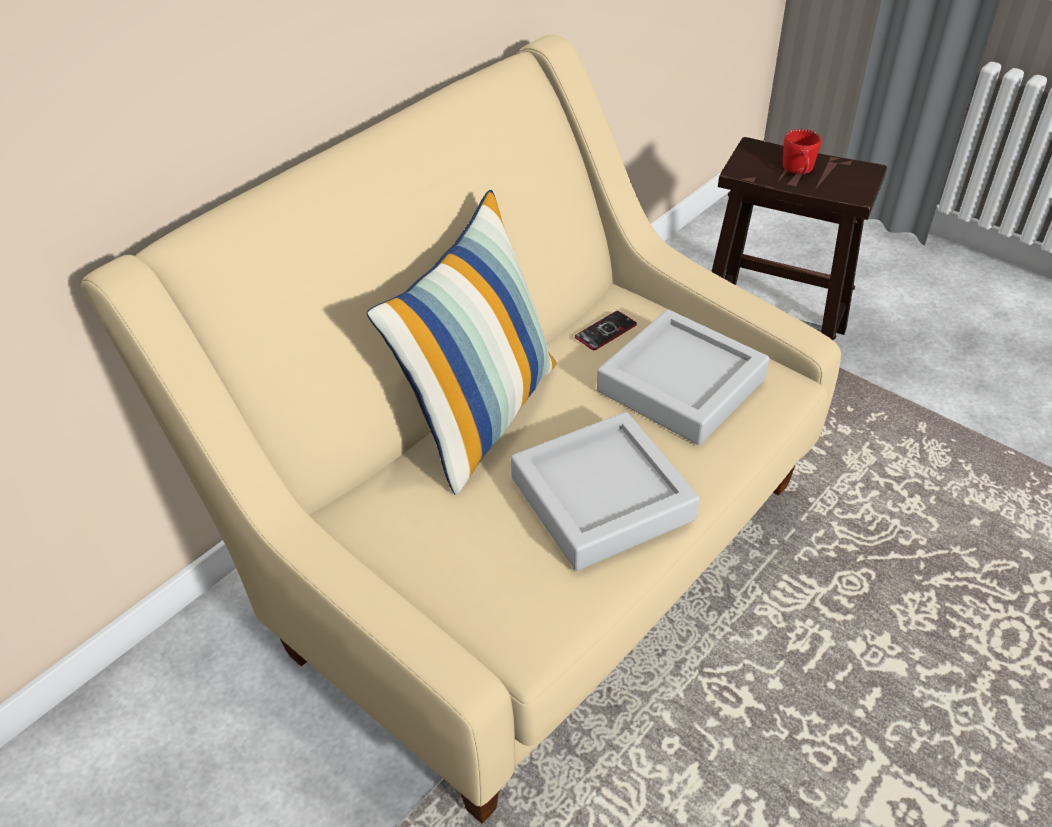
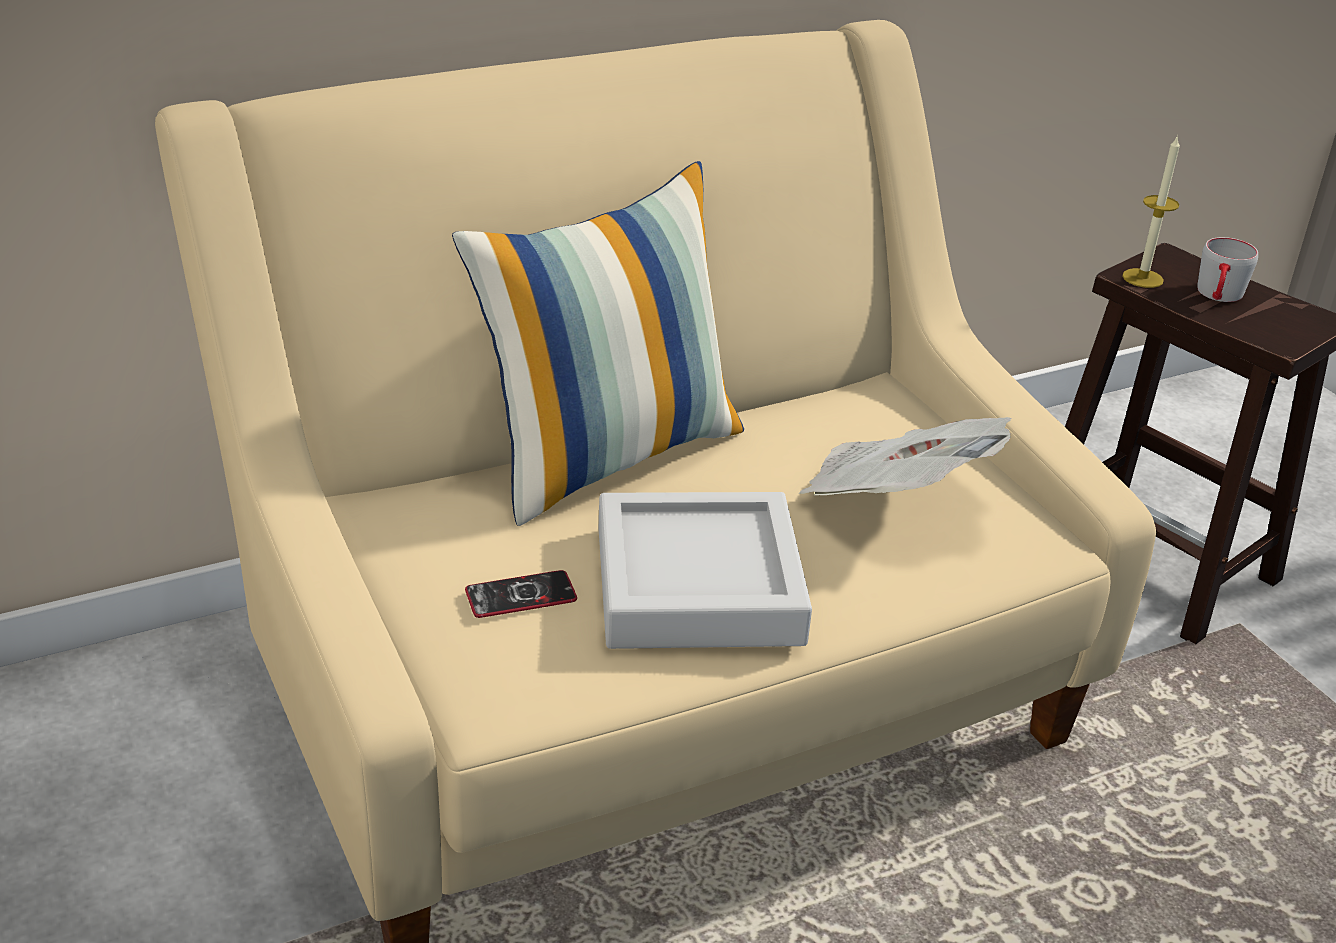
camera: 20 degrees right, 10 degrees down
phone [575,311,637,350] -> phone moved to [465,570,577,618]
grey tray [597,309,770,445] -> newspaper [799,417,1012,495]
red mug [783,129,821,175] -> grey mug [1197,237,1258,302]
none -> candle [1122,135,1180,288]

